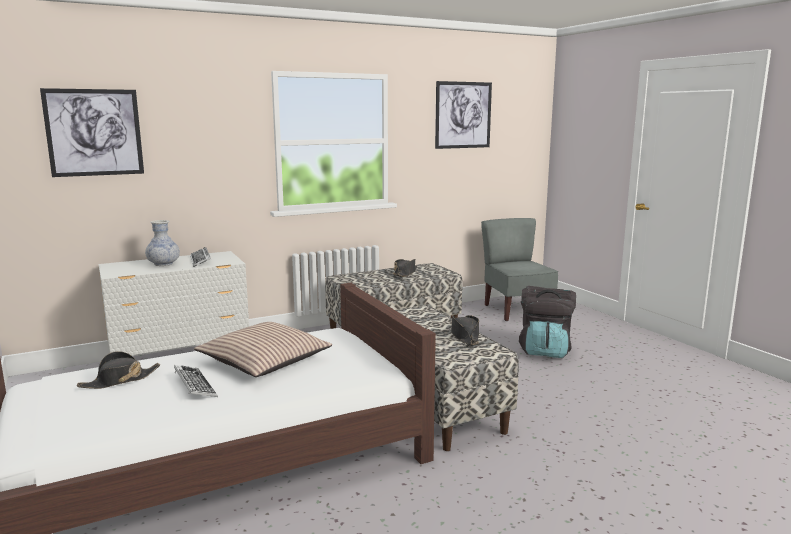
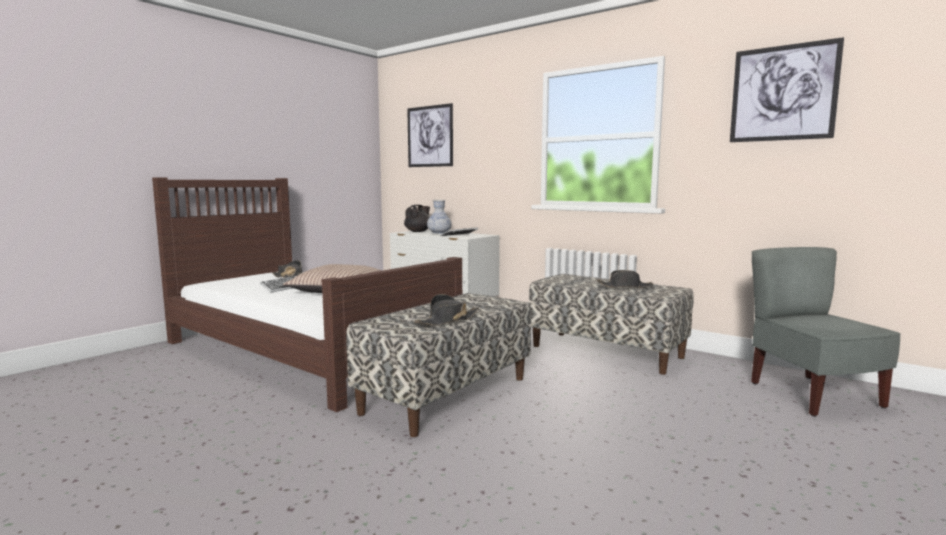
camera: 65 degrees right, 5 degrees down
grey chair [481,218,558,321] -> grey chair turned 60 degrees counterclockwise [751,247,901,416]
black backpack [519,286,576,358] -> none
none -> black teapot [404,205,430,232]

